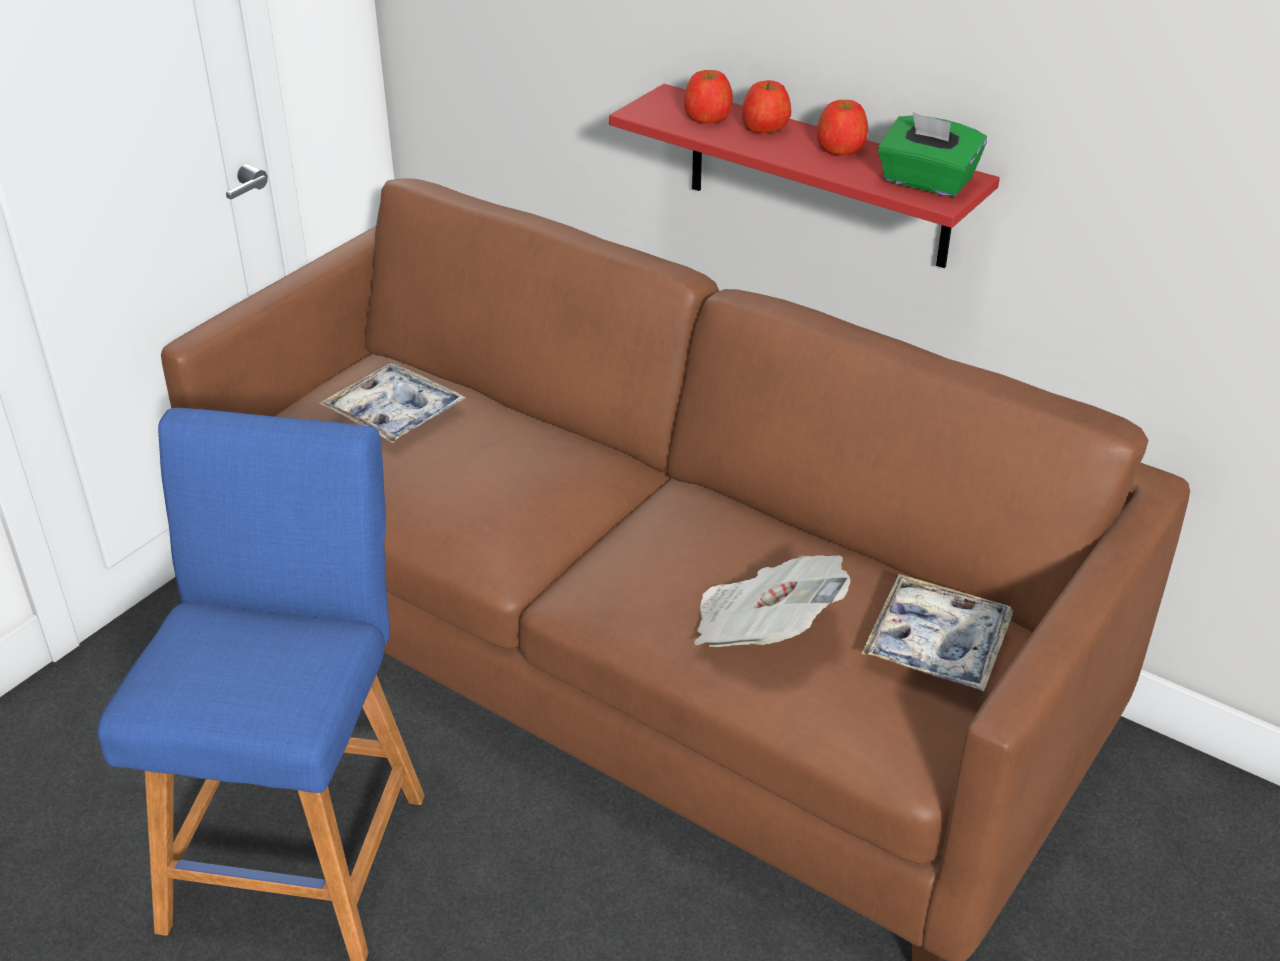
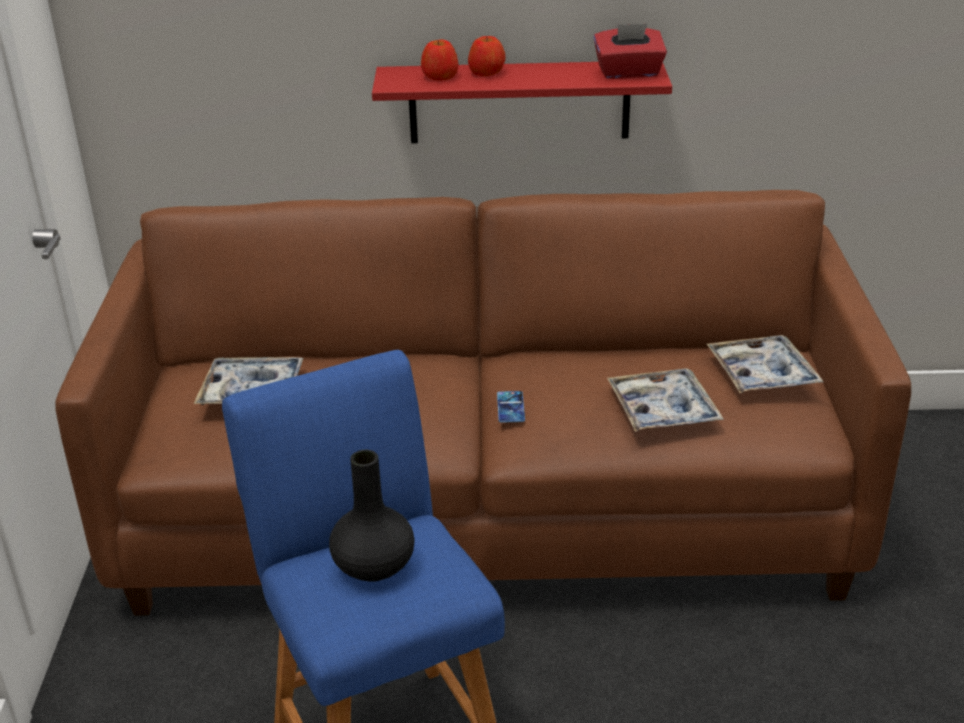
camera: 35 degrees left, 5 degrees down
newspaper [694,555,851,647] -> tray [607,368,724,432]
apple [817,100,868,156] -> none
green tissue box [878,112,987,197] -> red tissue box [594,24,667,79]
none -> black vase [329,450,415,581]
none -> phone [497,391,525,423]

